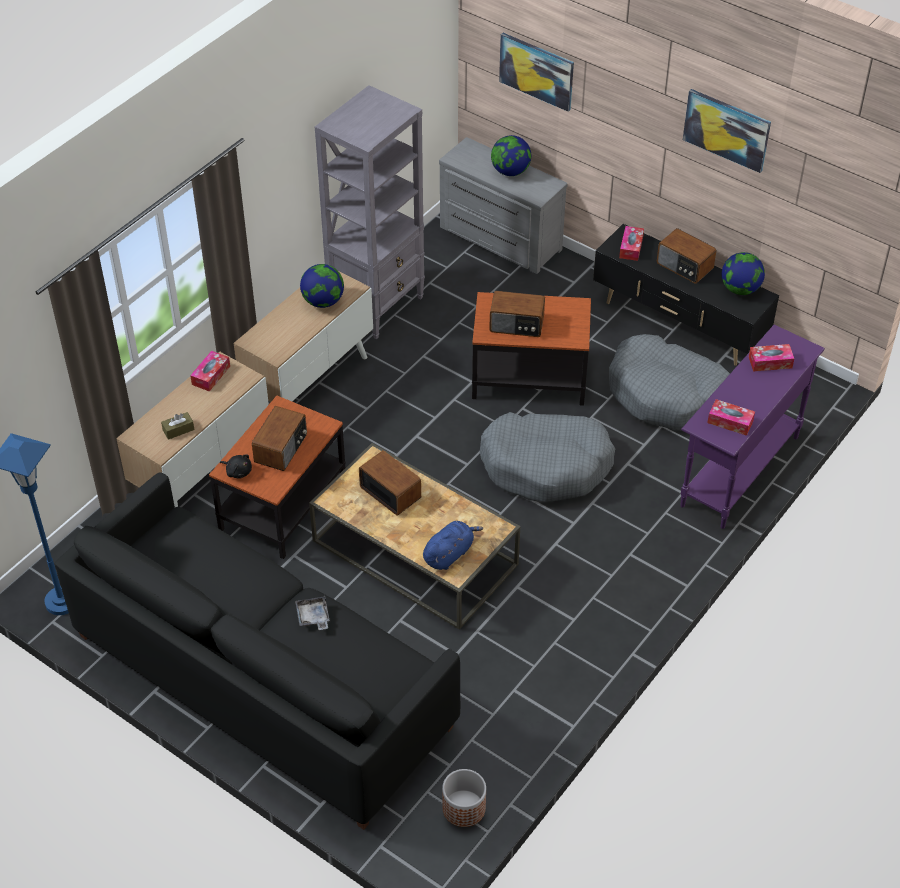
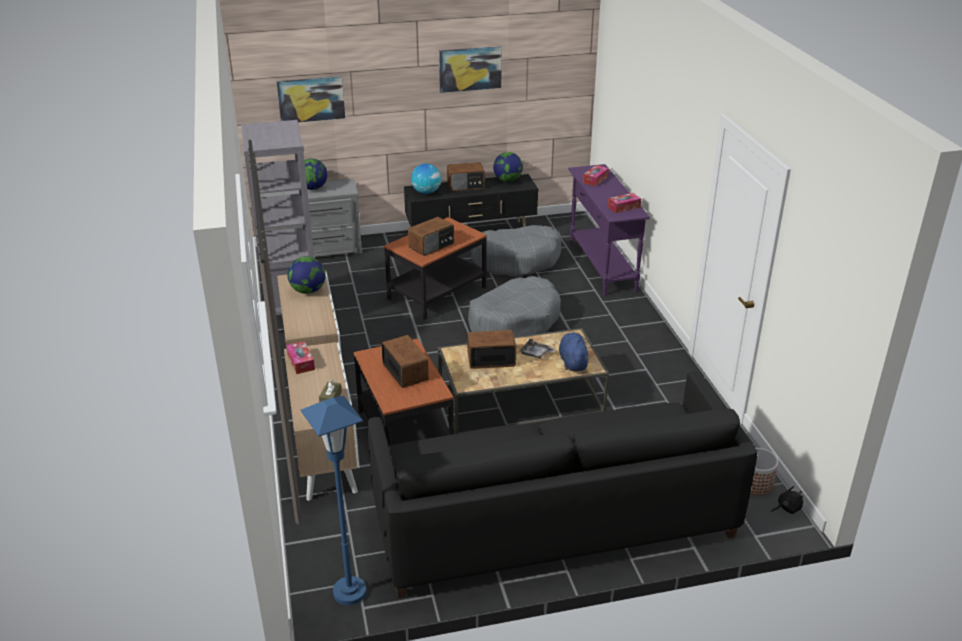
camera: 50 degrees left, 15 degrees down
black plush toy [220,454,252,478] -> black plush toy moved to [771,486,803,514]
grey tray [295,595,330,630] -> grey tray moved to [520,338,555,359]
tissue box [619,226,644,261] -> globe [411,164,441,194]

